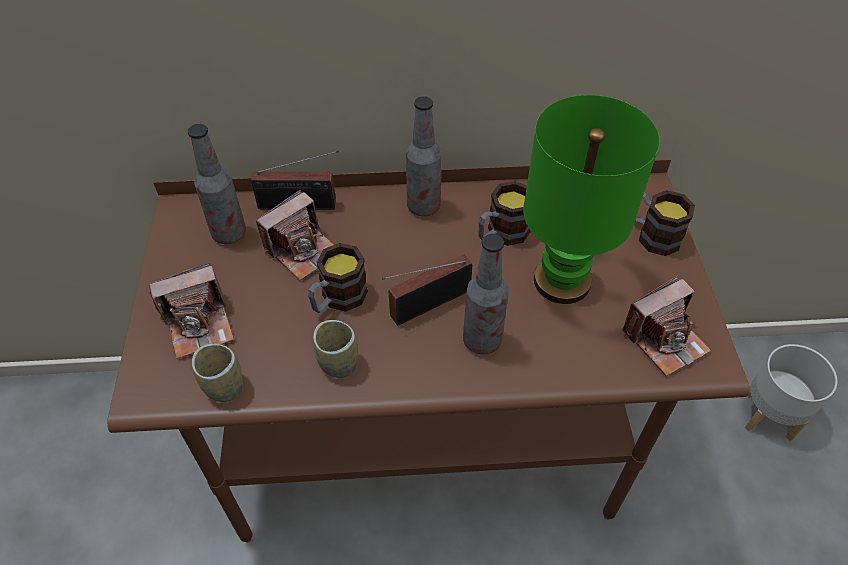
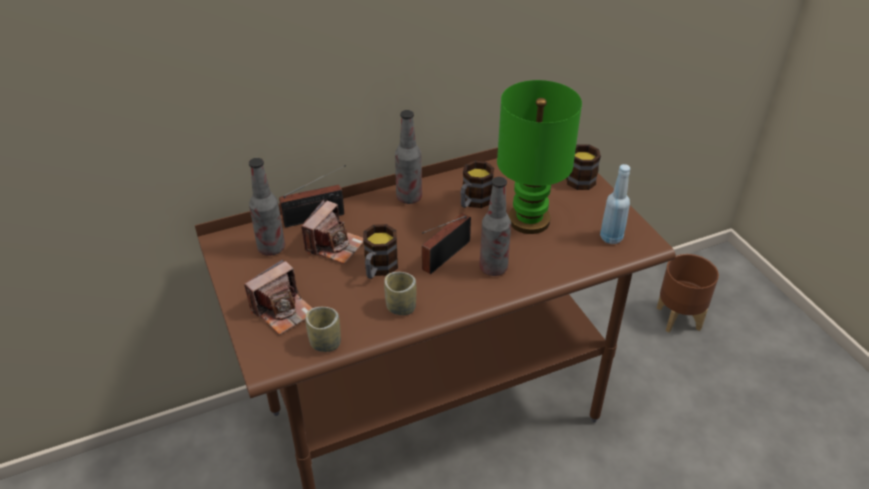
camera: 20 degrees left, 10 degrees down
camera [622,275,711,376] -> blue bottle [600,164,630,244]
grey planter [745,344,838,441] -> brown planter [657,254,719,333]

